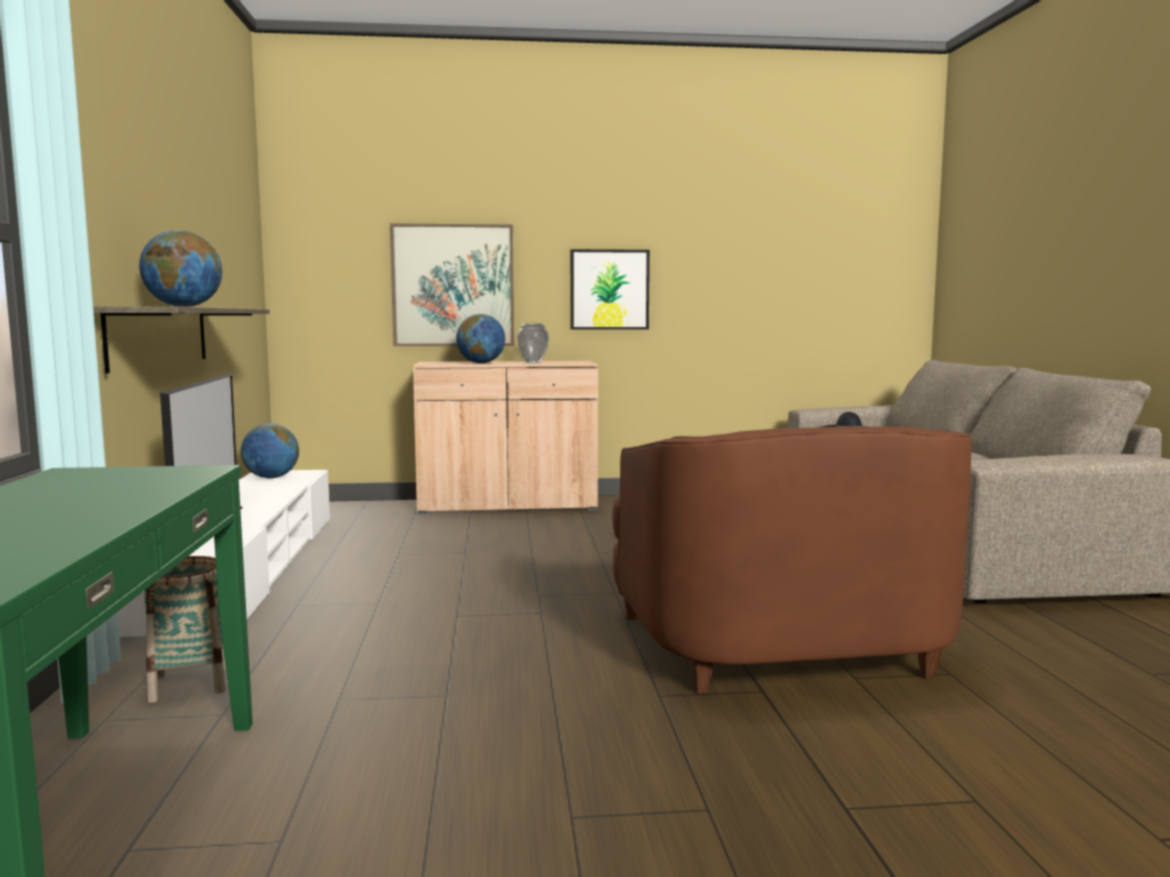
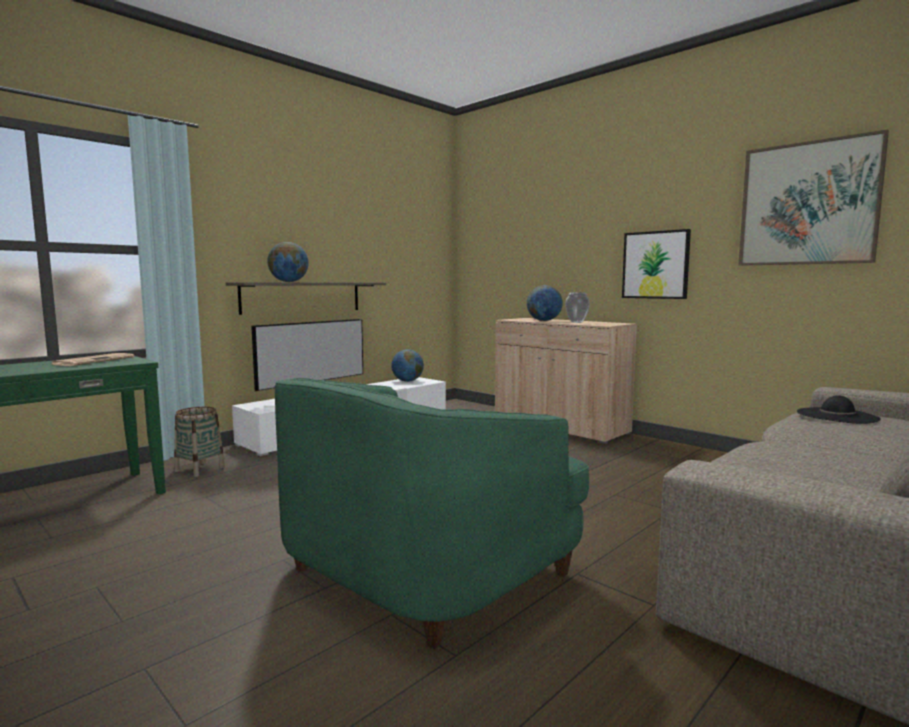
camera: 50 degrees right, 0 degrees up
picture [390,223,514,346] -> picture moved to [738,129,889,266]
brown armchair [612,427,971,694] -> green armchair [275,378,589,649]
none -> newspaper [50,353,135,366]

